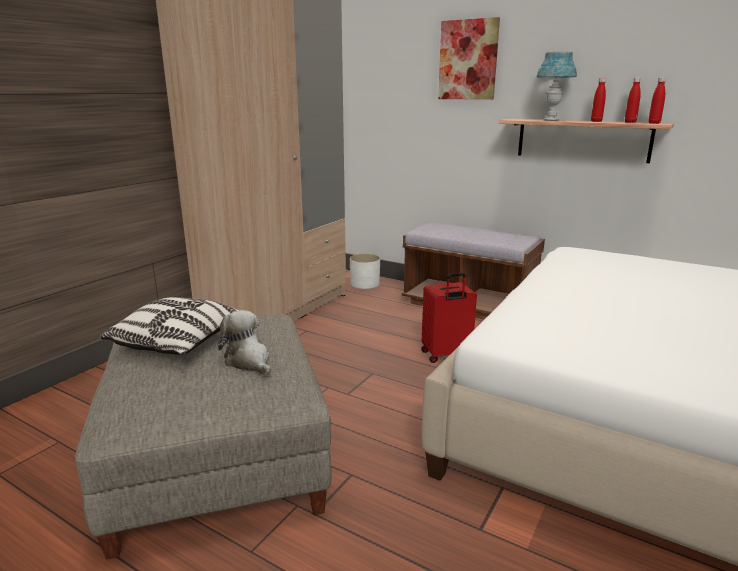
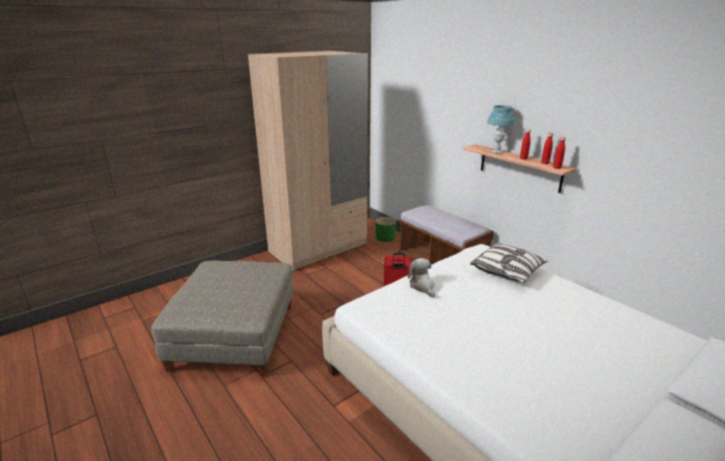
camera: 20 degrees right, 5 degrees up
pillow [100,297,240,355] -> pillow moved to [470,243,548,283]
plush toy [218,310,271,375] -> plush toy moved to [408,258,435,298]
white planter [350,254,380,289] -> green planter [376,217,396,242]
picture [438,17,500,100] -> none

